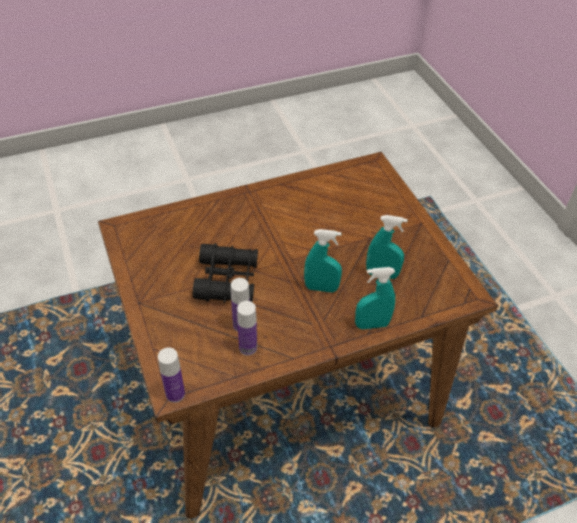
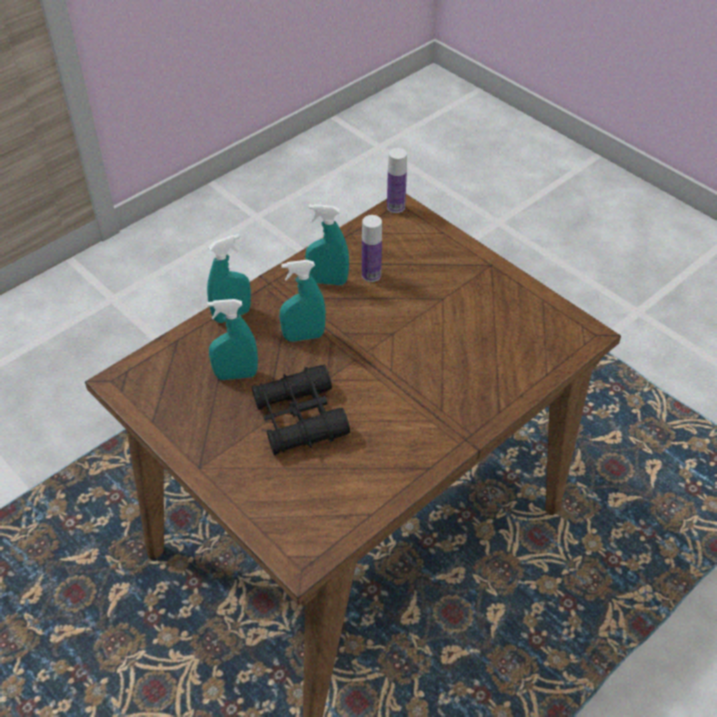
camera: 160 degrees right, 0 degrees up
black binoculars [193,243,258,303] -> black binoculars moved to [252,365,350,455]
bottle [237,301,257,355] -> none
none -> turquoise spray bottle [305,204,349,285]

